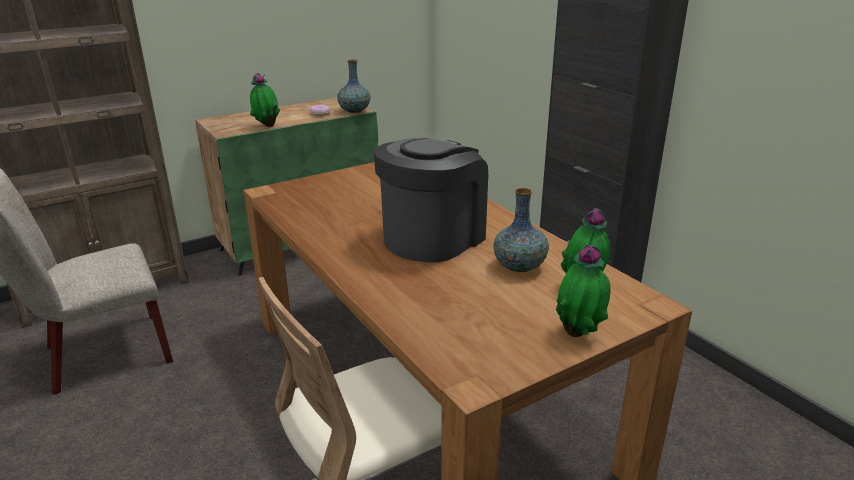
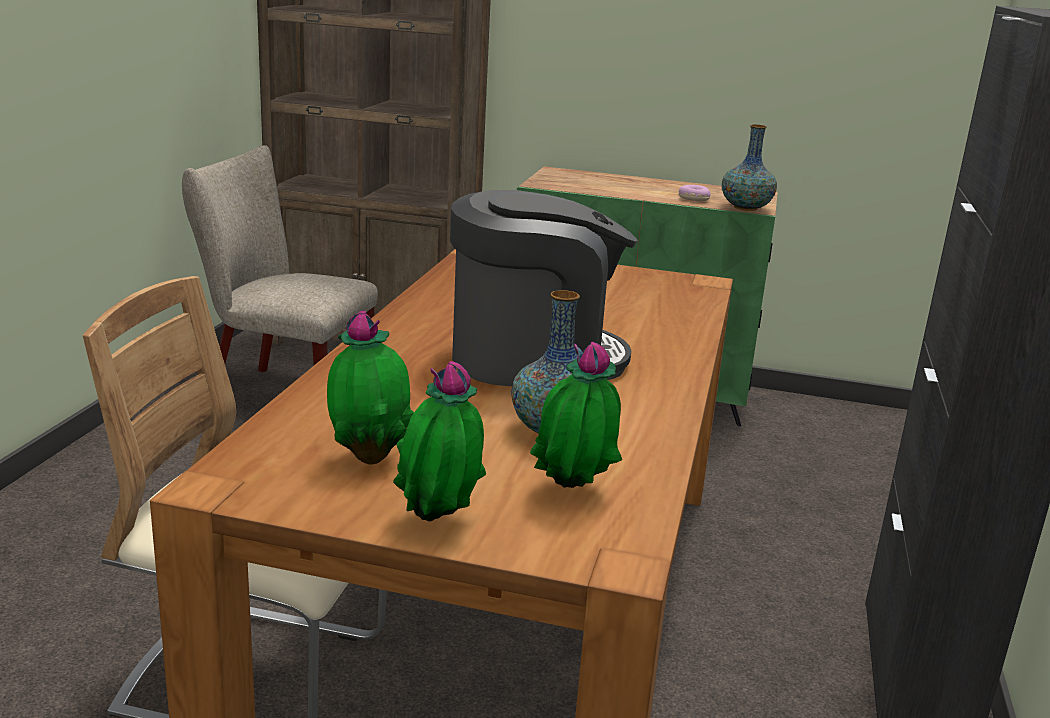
camera: 45 degrees right, 5 degrees down
potted plant [250,73,280,127] -> potted plant moved to [327,311,414,464]

